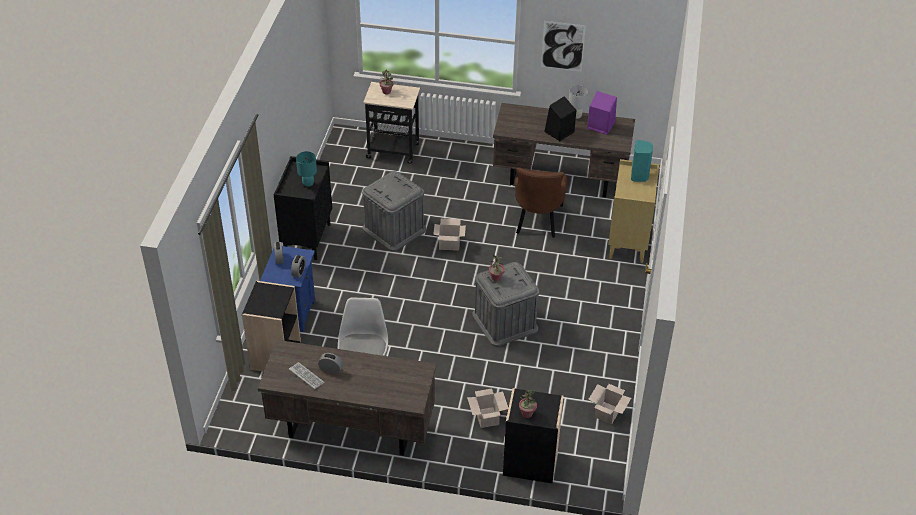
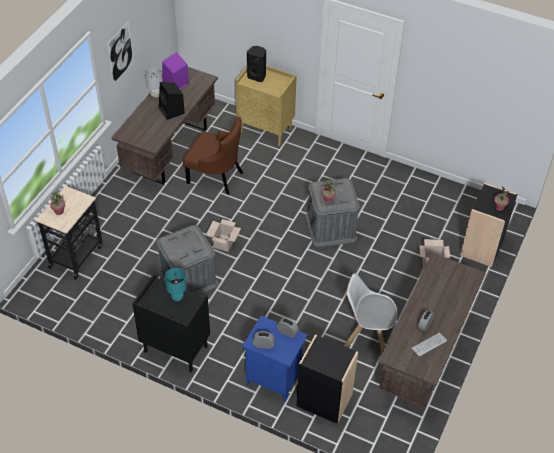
camera: 75 degrees left, 5 degrees up
cardboard box [588,384,631,425] -> none
turquoise speaker [631,140,653,182] -> black speaker [247,46,266,82]

